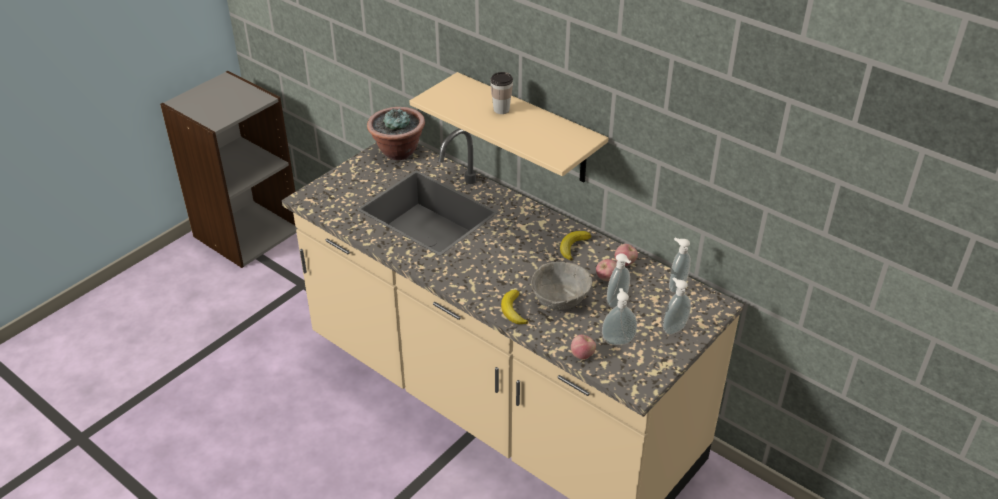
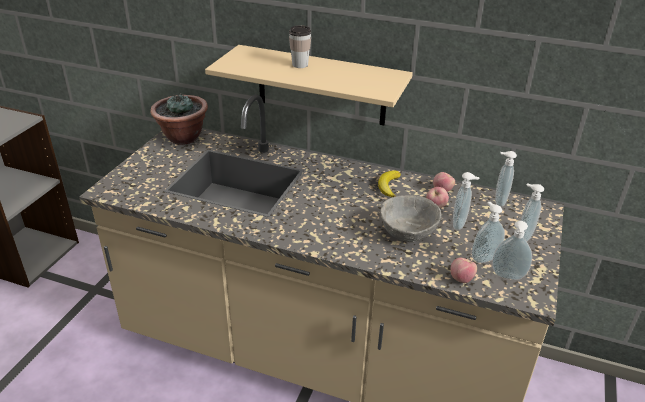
camera: 20 degrees left, 5 degrees down
banana [501,290,528,324] -> none
none -> soap dispenser [492,221,532,280]

